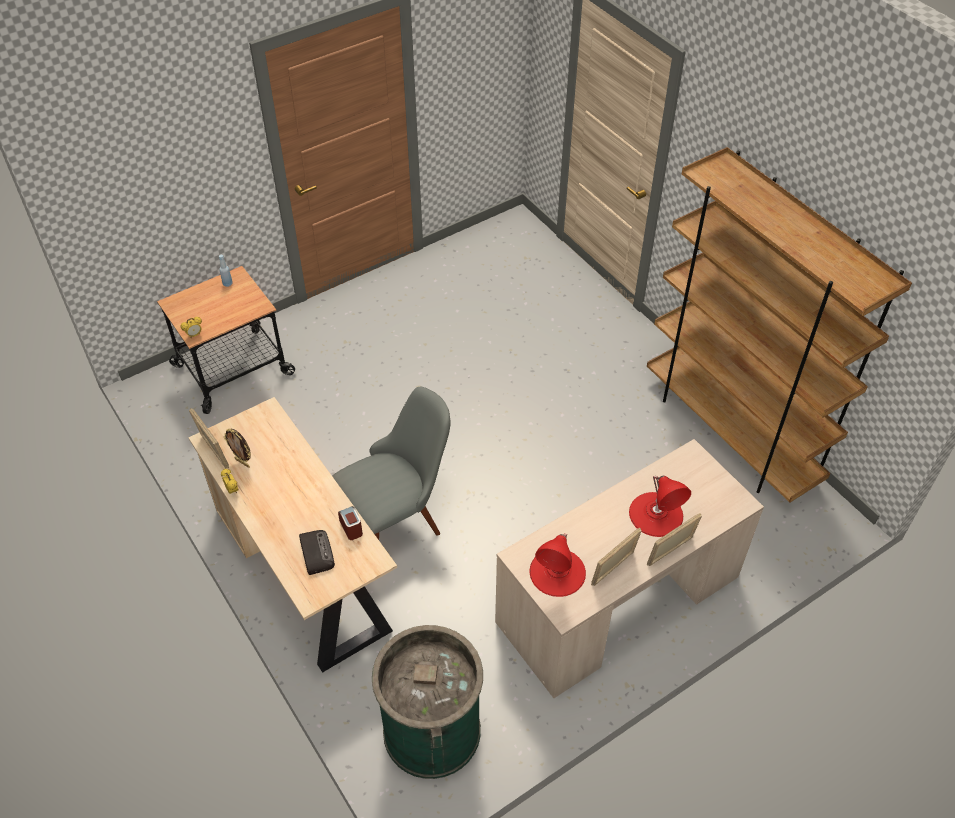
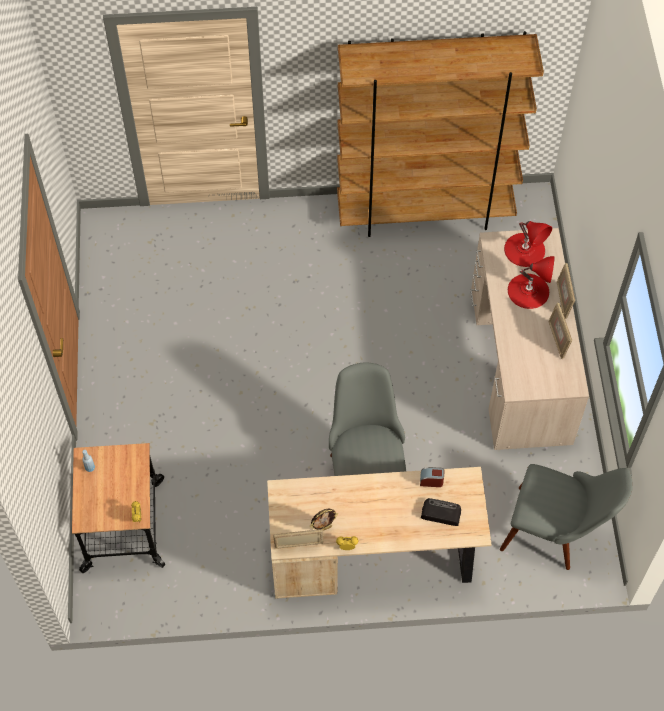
camera: 60 degrees left, 10 degrees up
green trash can [372,625,483,779] -> grey chair [500,464,633,570]
red table lamp [530,533,586,597] -> red table lamp moved to [504,221,552,267]

